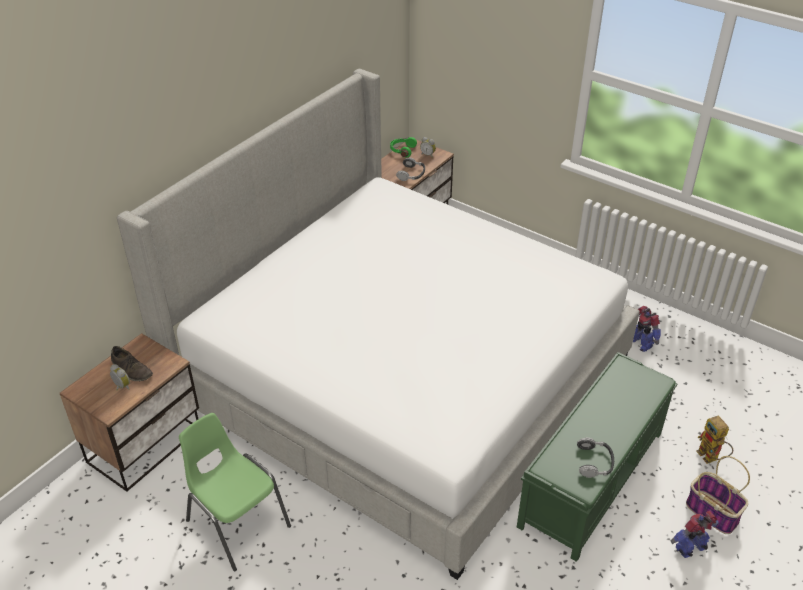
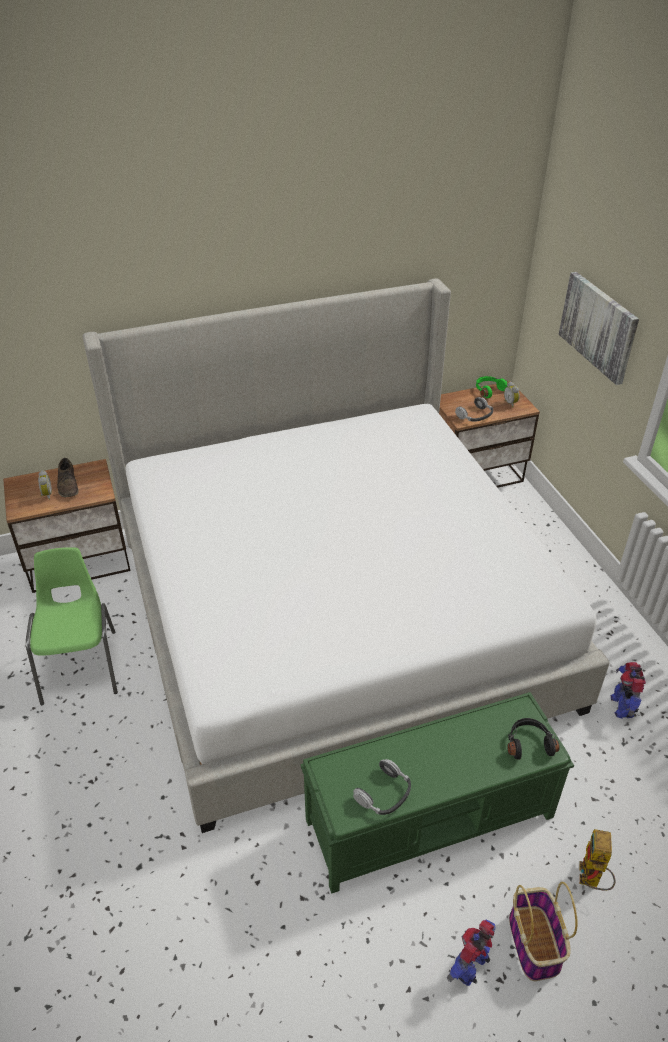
camera: 35 degrees right, 0 degrees up
toy robot [671,511,719,558] -> toy robot turned 60 degrees counterclockwise [447,920,496,986]
none -> black headphones [508,718,560,760]
none -> picture [559,272,639,385]

